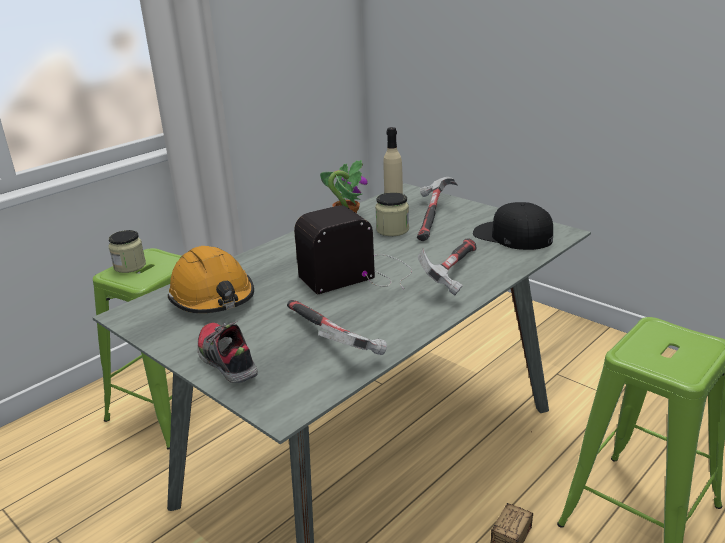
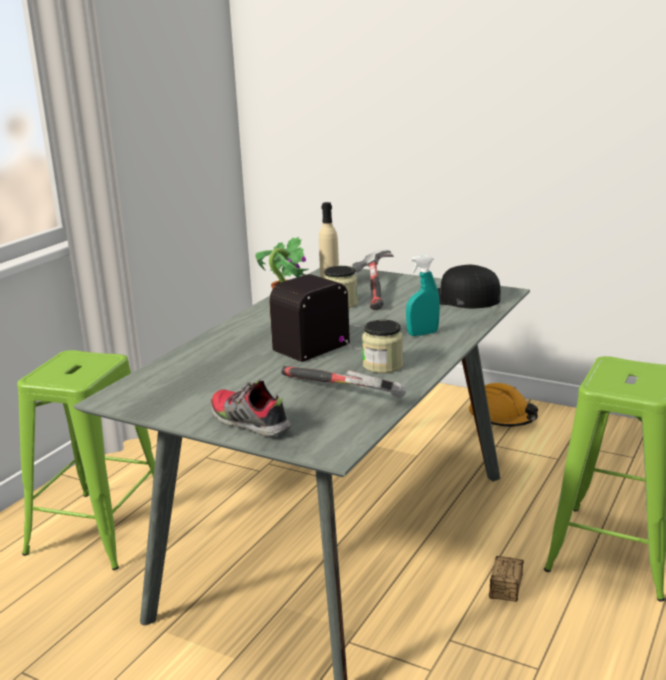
camera: 15 degrees left, 5 degrees down
jar [109,230,146,273] -> jar moved to [362,320,403,373]
orange hard hat [168,246,254,313] -> orange hard hat moved to [469,383,538,427]
hammer [418,238,476,296] -> turquoise spray bottle [406,255,440,336]

